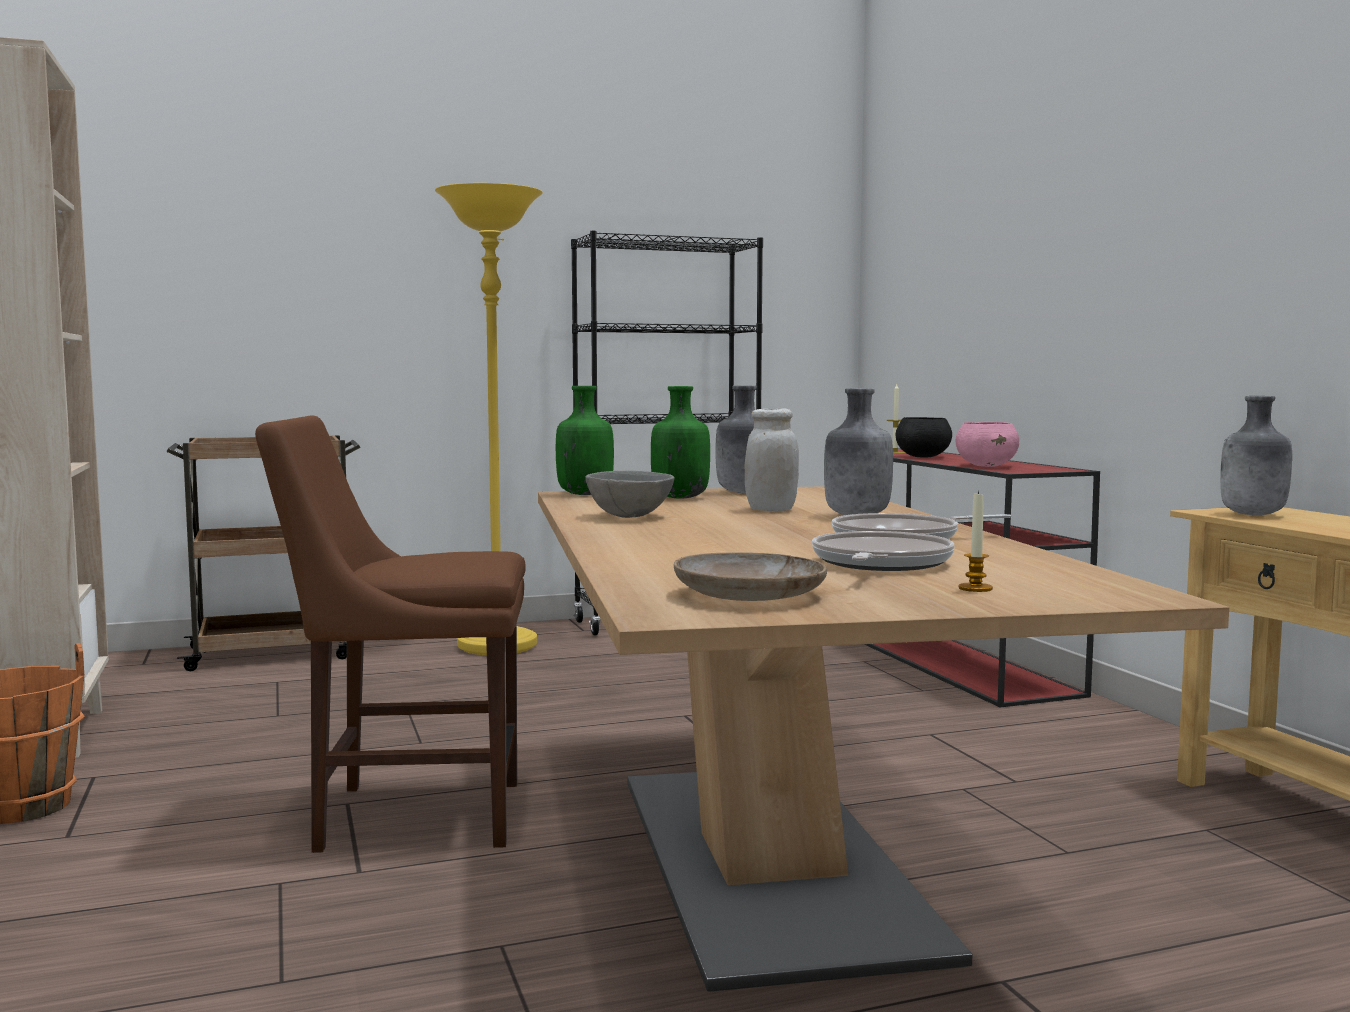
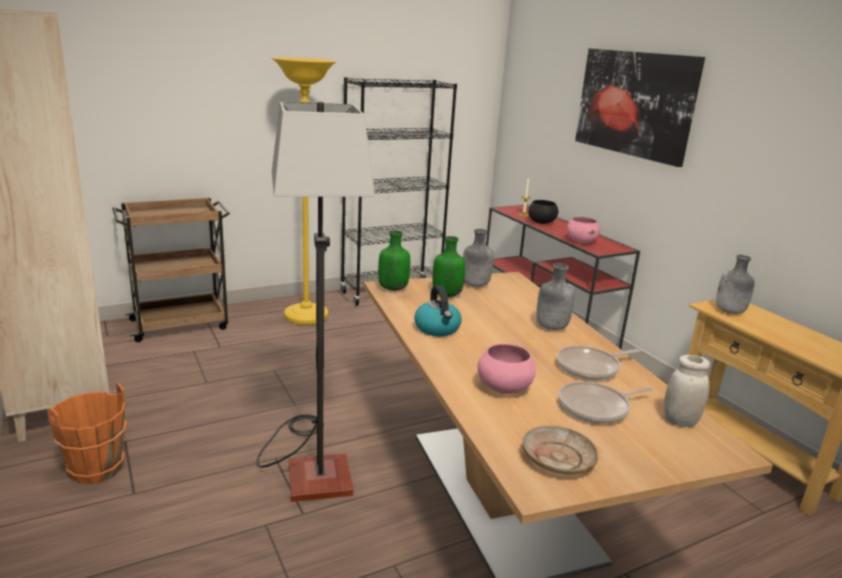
camera: 10 degrees left, 15 degrees up
brown chair [255,416,526,853] -> floor lamp [256,101,375,502]
grey bowl [585,471,675,518] -> kettle [414,285,462,336]
white jar [745,408,799,511] -> white jar moved to [664,355,710,427]
frying pan [812,531,954,571] -> frying pan turned 120 degrees counterclockwise [559,381,653,423]
candle [958,491,993,592] -> none
none -> pink bowl [478,344,536,394]
none -> picture [575,49,705,167]

